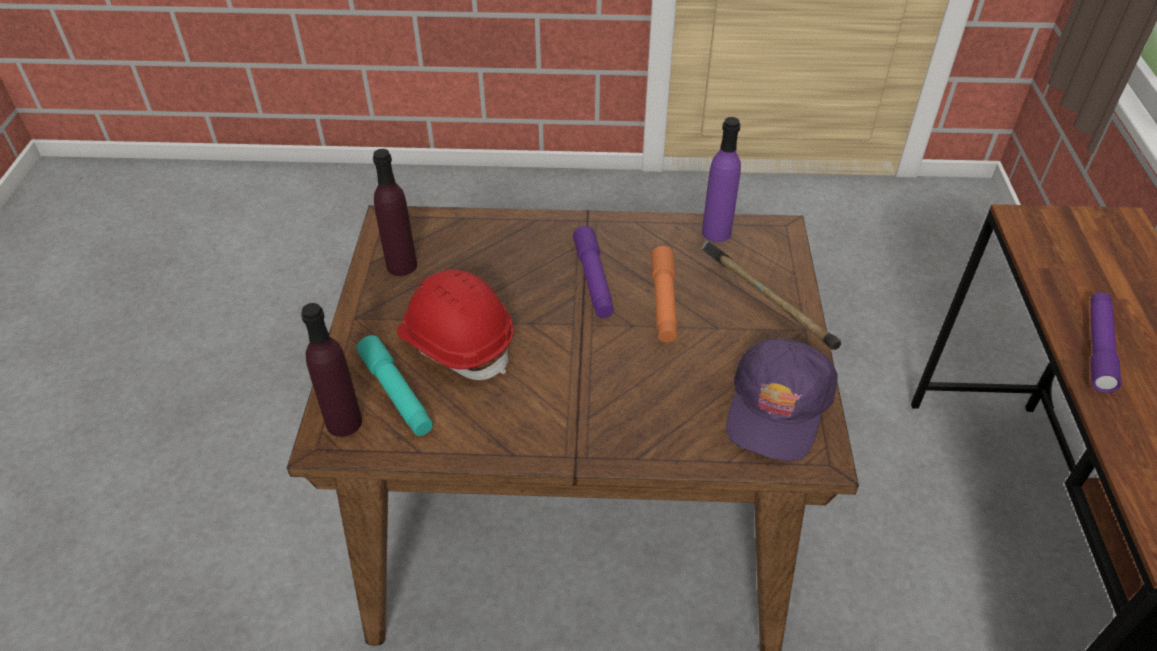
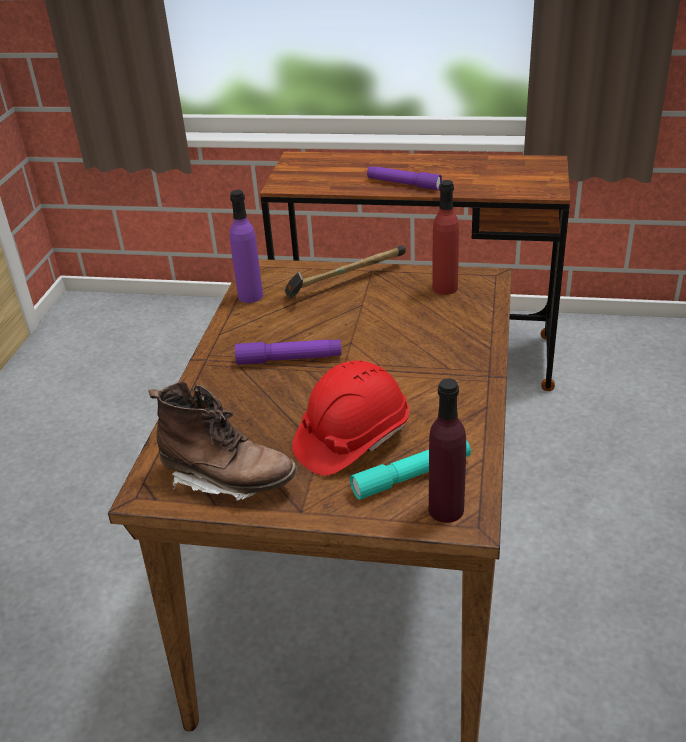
camera: 80 degrees left, 10 degrees down
purple bottle [373,149,417,276] -> brown boot [149,381,297,500]
orange flashlight [651,246,677,343] -> none
purple cap [726,338,837,461] -> red bottle [432,180,459,295]

